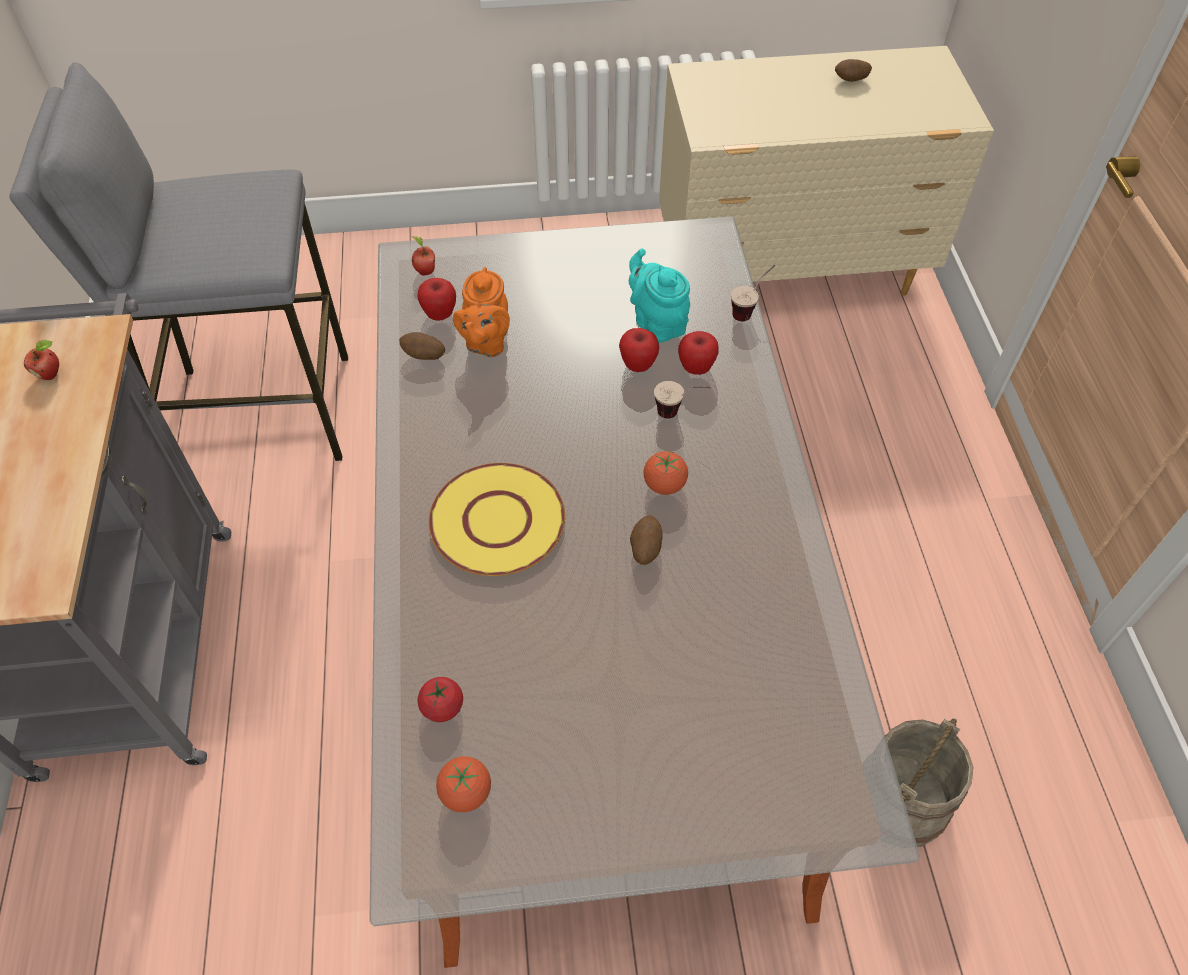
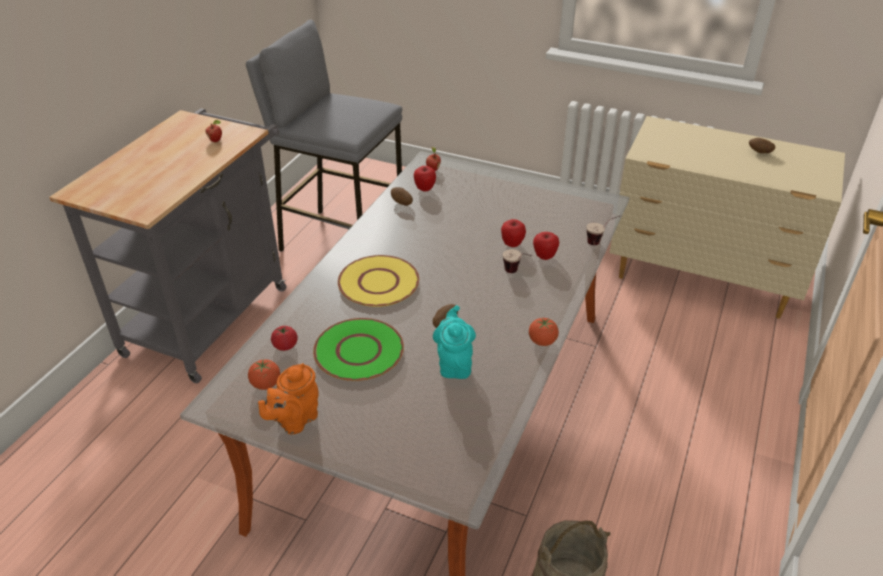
camera: 30 degrees right, 15 degrees down
orange teapot [453,267,510,357] -> orange teapot moved to [258,363,319,434]
turquoise teapot [629,248,690,343] -> turquoise teapot moved to [433,305,476,379]
tomato [643,451,688,495] -> tomato moved to [529,318,559,346]
none -> green plate [313,318,404,381]

